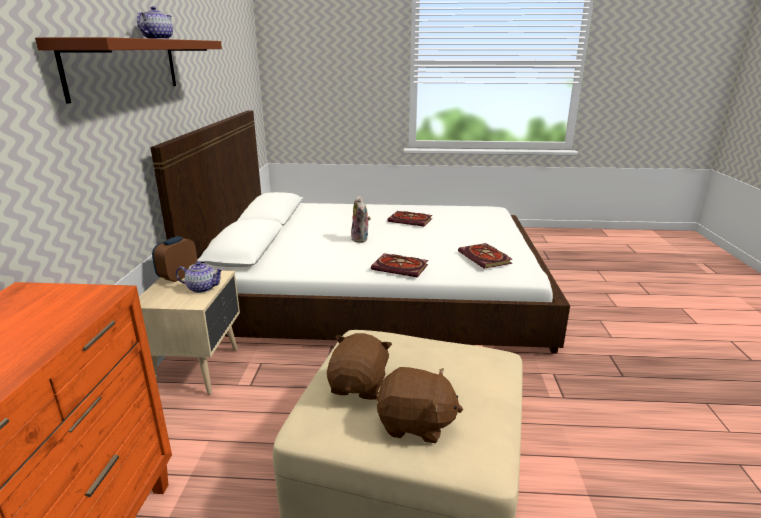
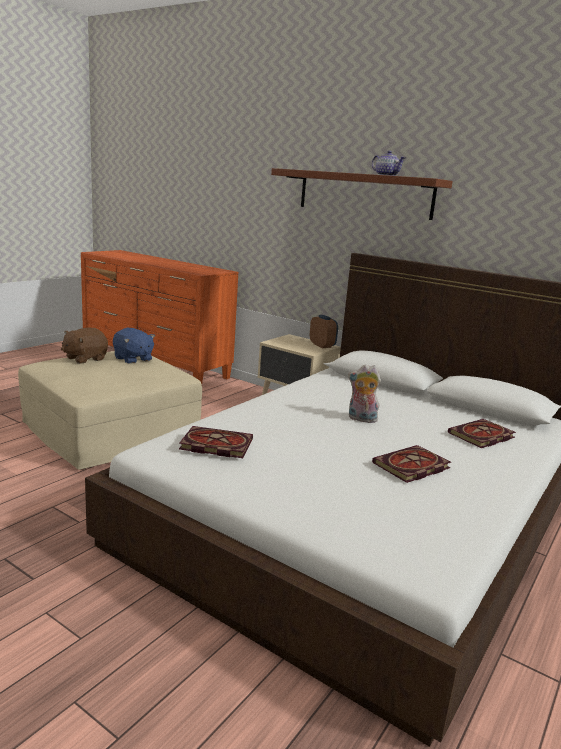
camera: 120 degrees right, 5 degrees down
teapot [176,261,224,293] -> none
brown plush toy [327,333,392,400] -> blue plush toy [113,328,155,363]
book [371,253,428,278] -> book moved to [448,419,516,448]

